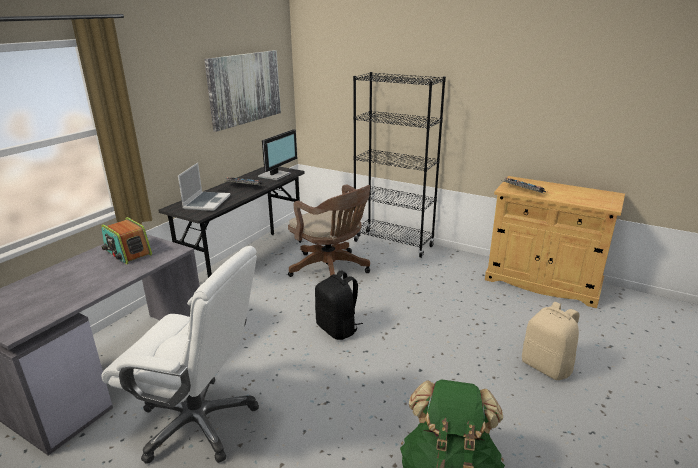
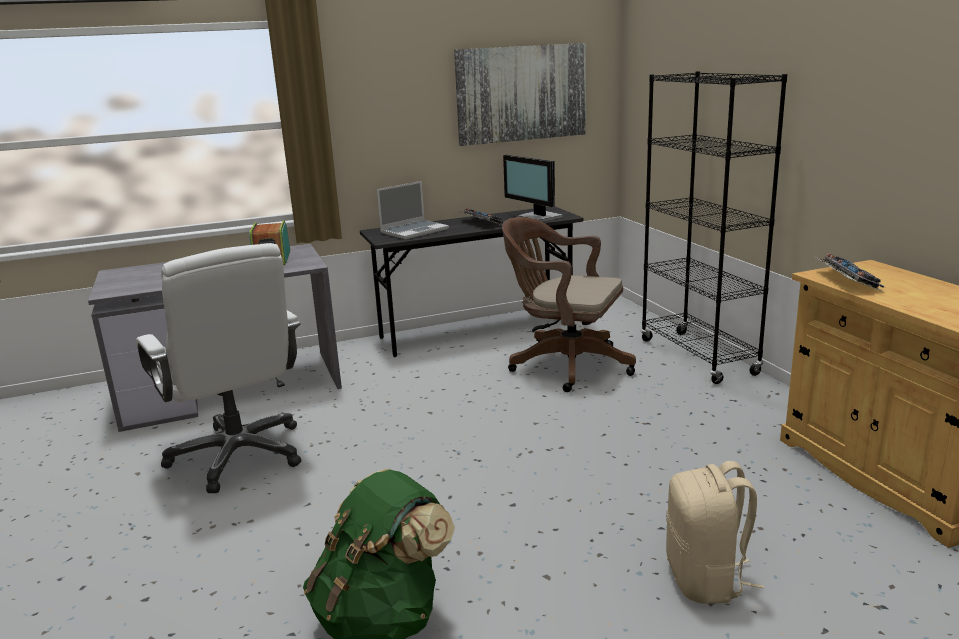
camera: 40 degrees right, 5 degrees down
monitor [258,129,297,180] -> monitor turned 75 degrees clockwise [503,155,563,222]
brown office chair [288,184,370,277] -> brown office chair turned 120 degrees clockwise [502,217,636,392]
black backpack [315,271,363,340] -> none

